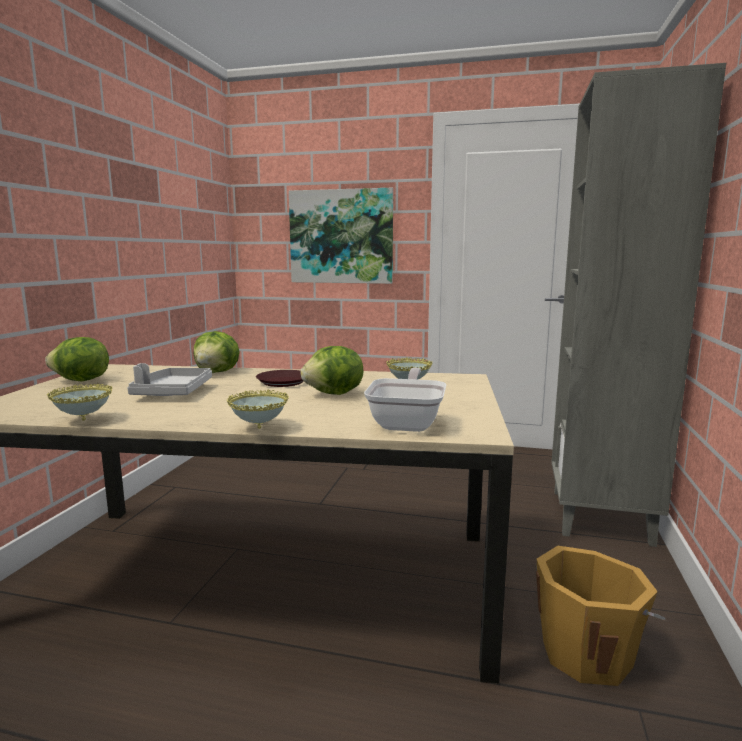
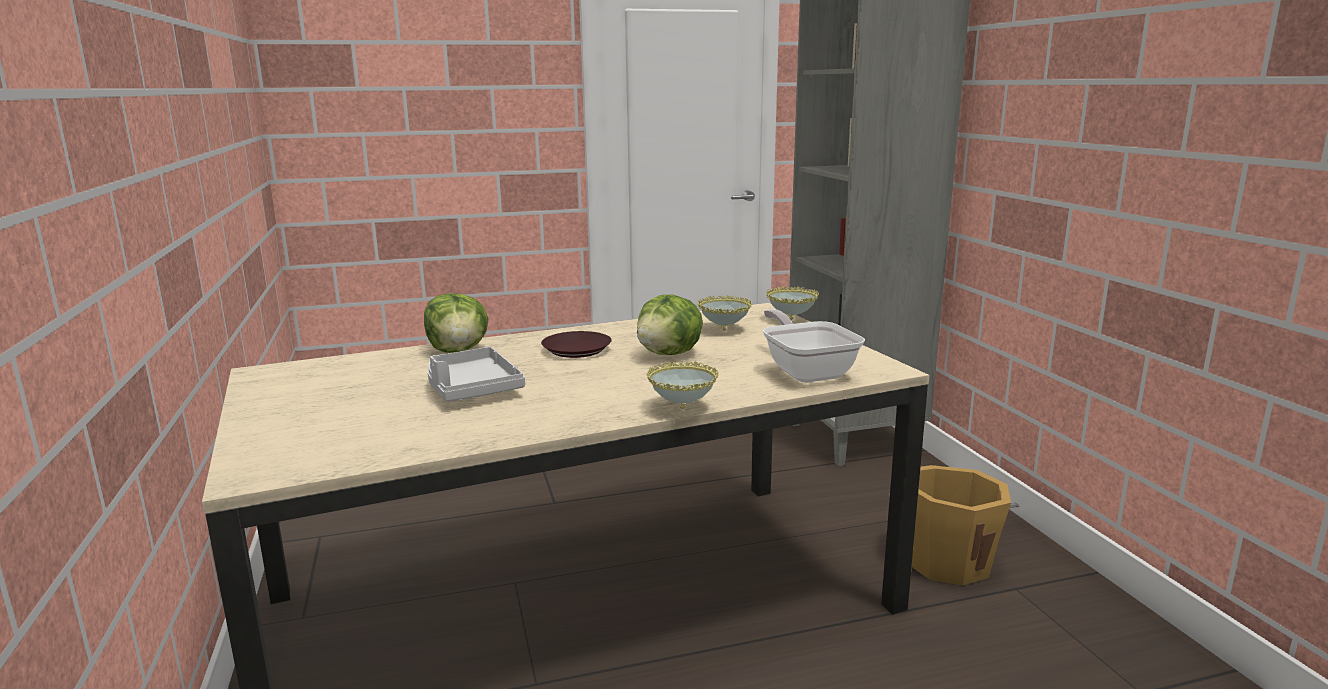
camera: 30 degrees left, 5 degrees up
lettuce [45,337,109,381] -> none
bowl [47,383,112,421] -> bowl moved to [766,287,819,320]
picture [289,188,393,284] -> none

